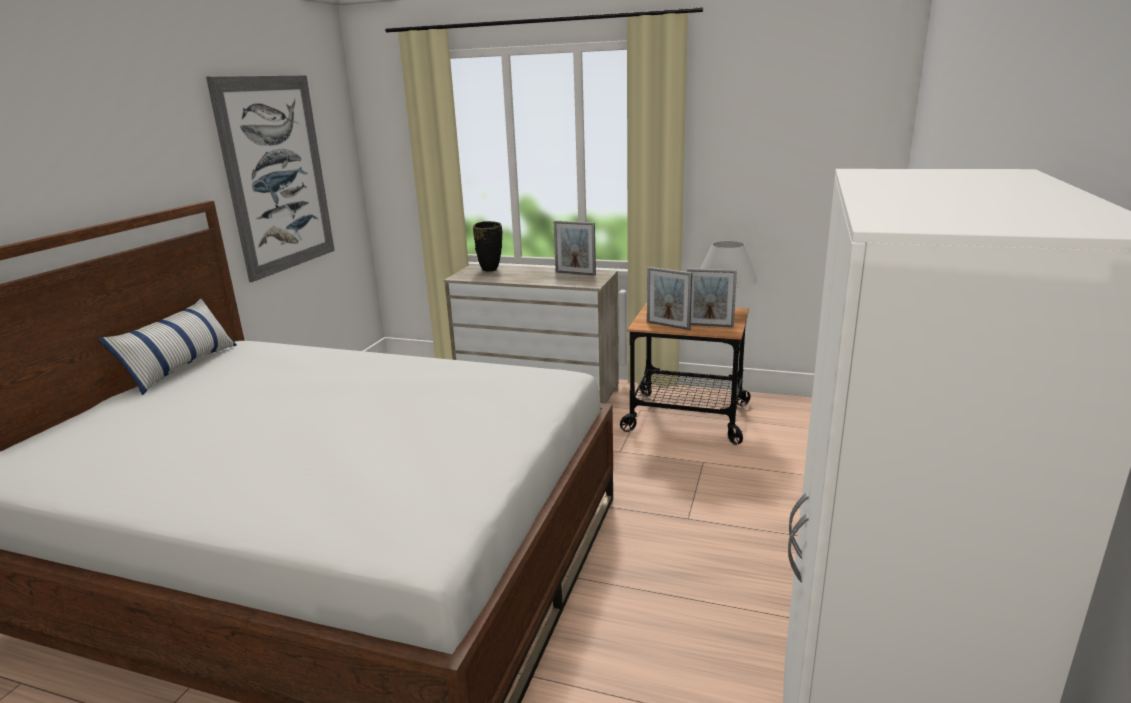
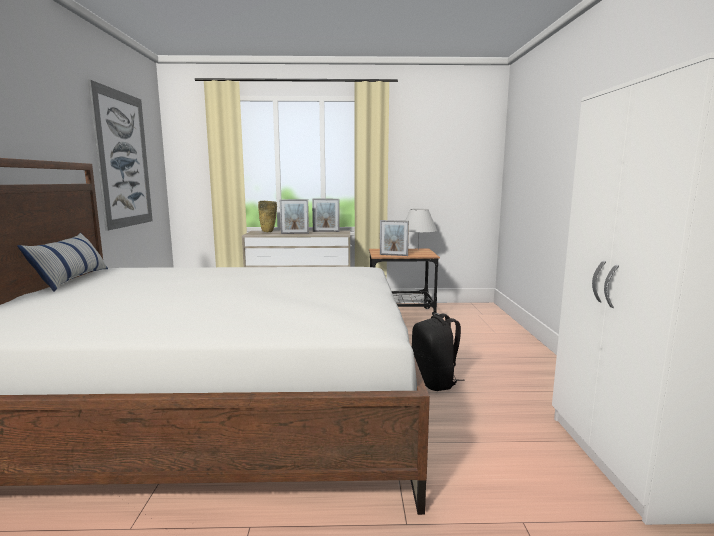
camera: 20 degrees left, 10 degrees down
black vase [473,221,502,272] -> beige vase [258,201,277,232]
picture frame [687,268,737,327] -> picture frame moved to [280,199,309,234]
none -> black backpack [411,313,465,391]

